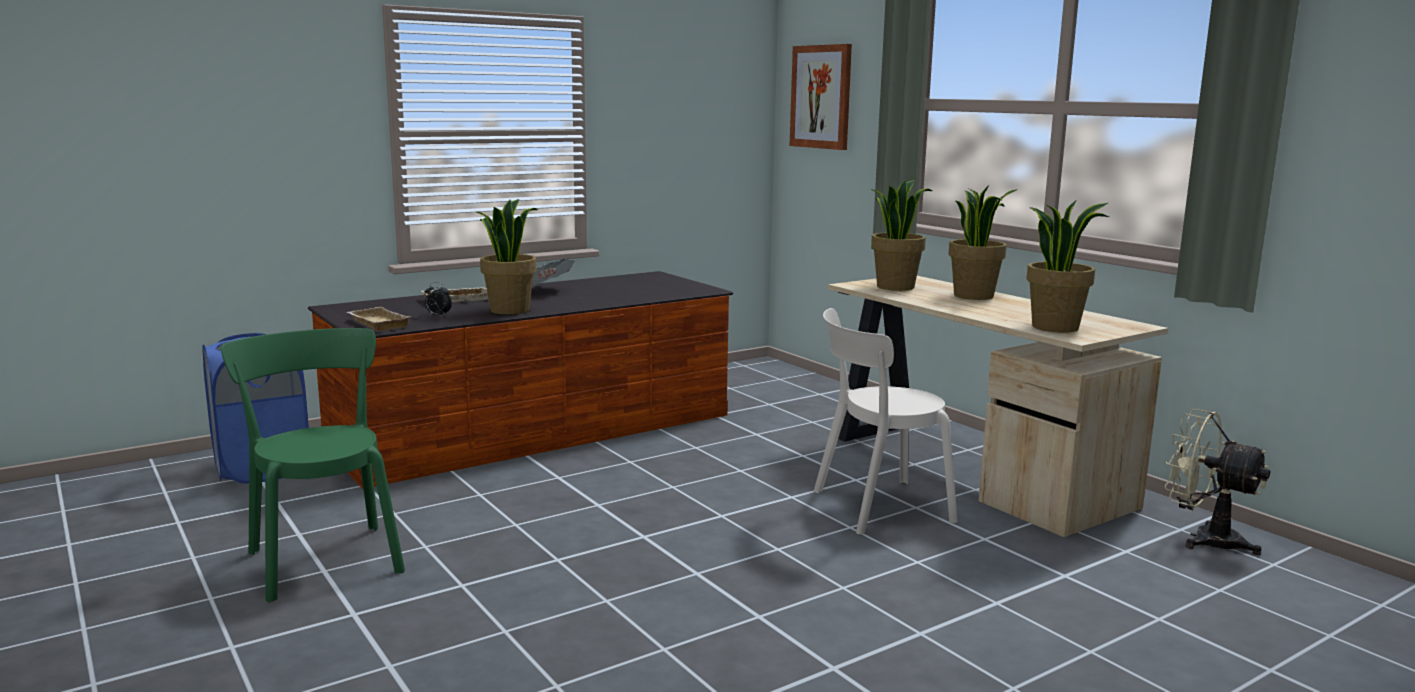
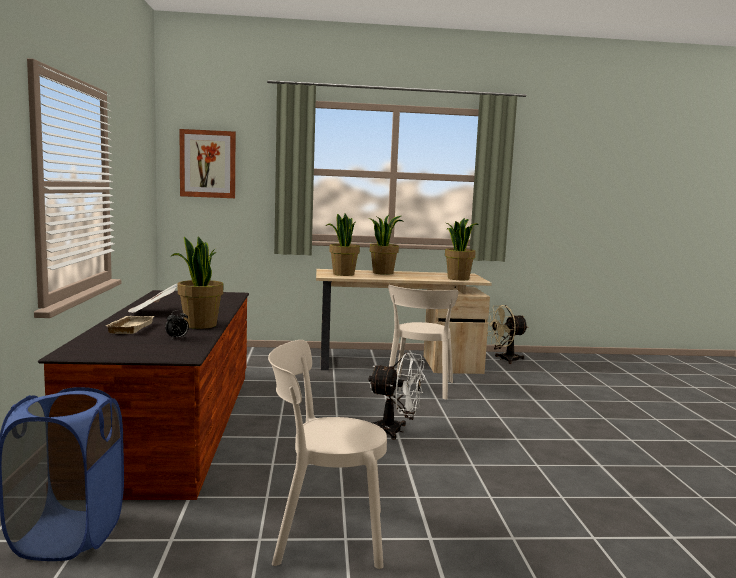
camera: 60 degrees left, 5 degrees down
green chair [221,328,405,602] -> beige chair [268,340,387,569]
beige tray [346,307,410,331] -> none
none -> white fan [368,353,425,440]

